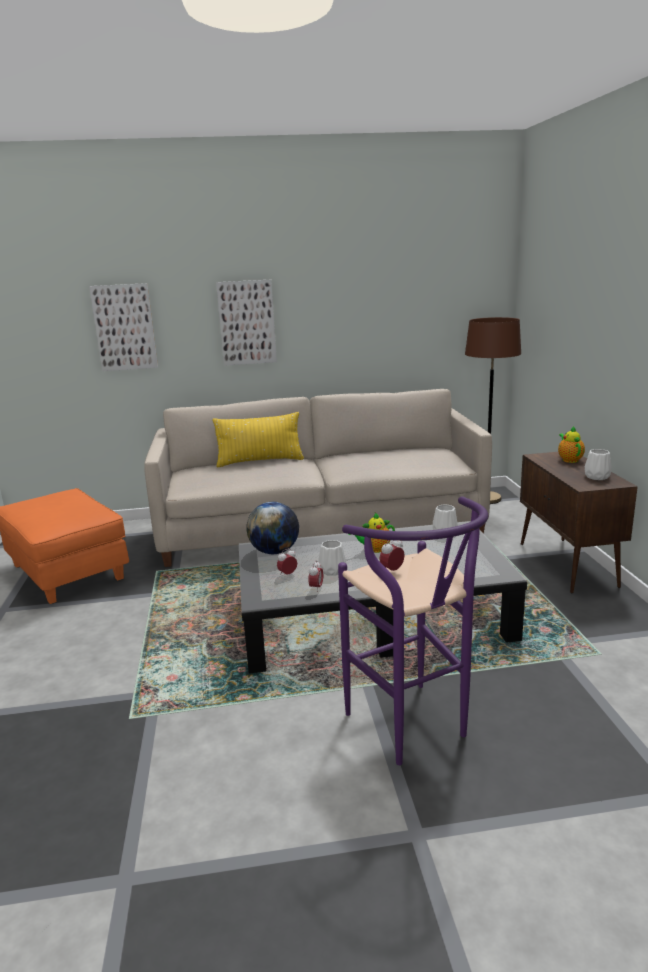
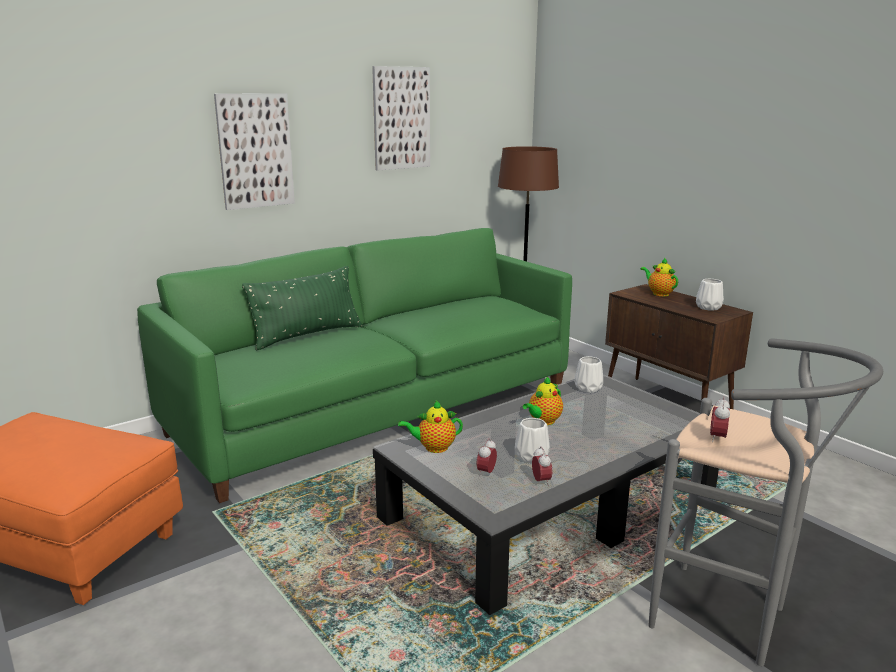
camera: 30 degrees left, 0 degrees up
picture [89,283,158,371] -> picture moved to [372,66,430,171]
beige sofa [144,389,492,567] -> green sofa [137,228,572,503]
yellow pillow [213,412,304,467] -> green pillow [242,266,362,350]
globe [246,502,299,554] -> teapot [398,401,463,453]
purple stool [338,496,488,765] -> grey stool [648,338,883,666]

